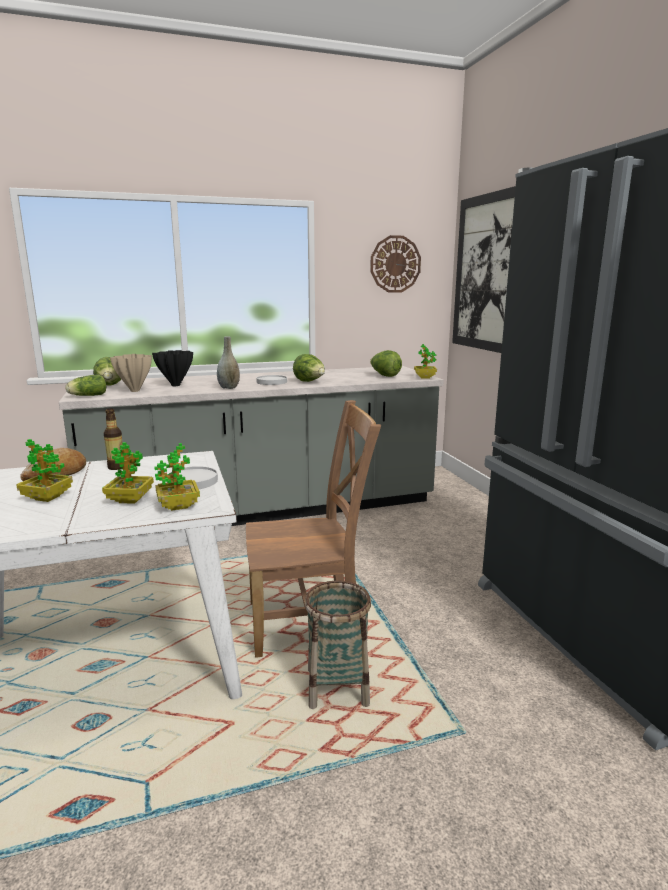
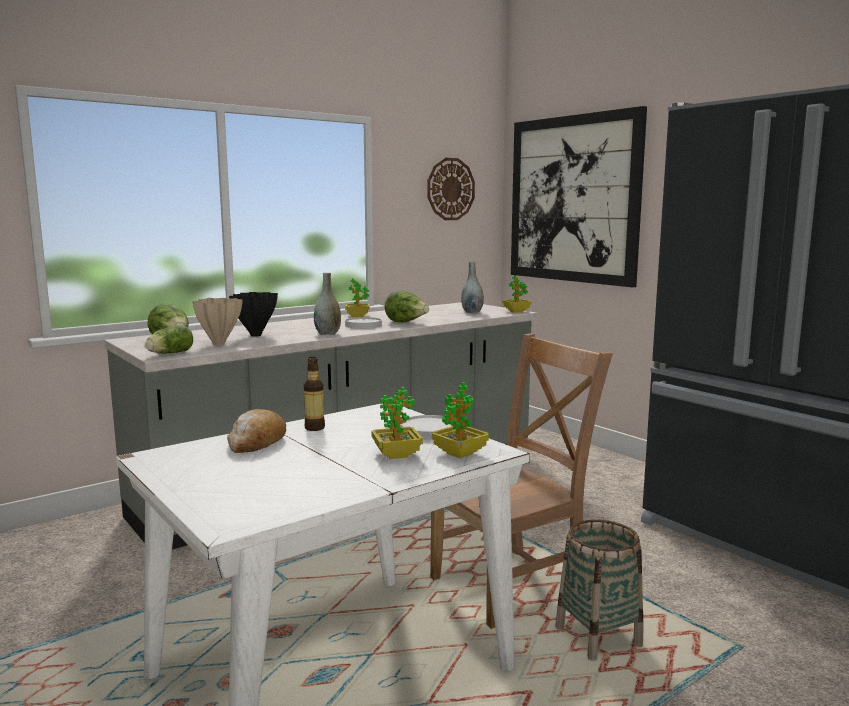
camera: 20 degrees left, 5 degrees down
potted plant [16,439,73,502] -> potted plant moved to [345,278,370,318]
lettuce [370,350,402,377] -> grey vase [461,262,484,313]

